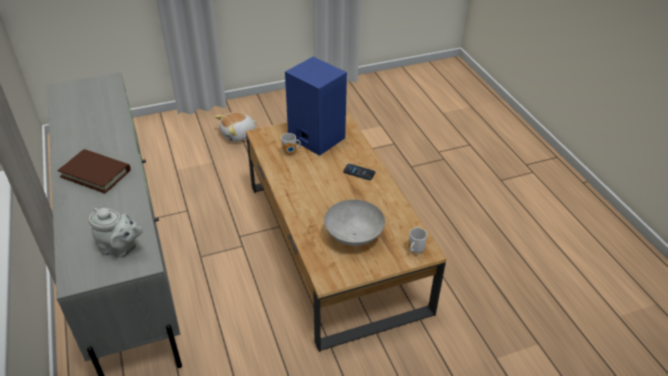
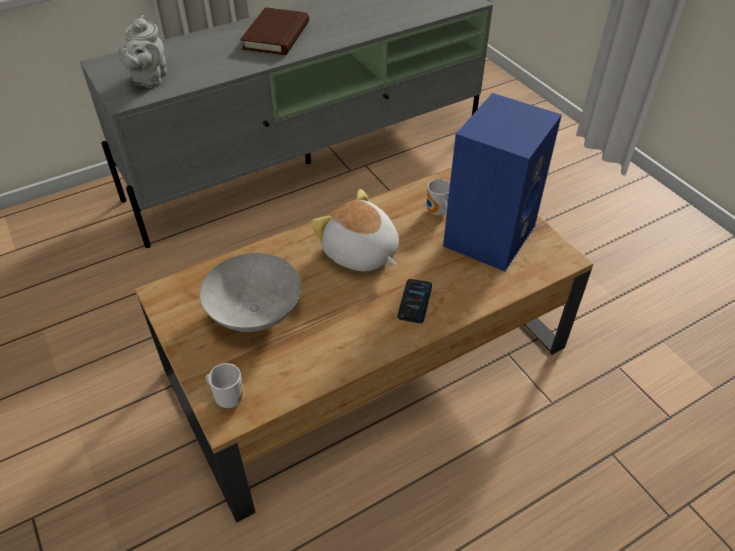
camera: 80 degrees right, 5 degrees up
plush toy [215,112,257,142] -> plush toy moved to [310,189,399,272]

